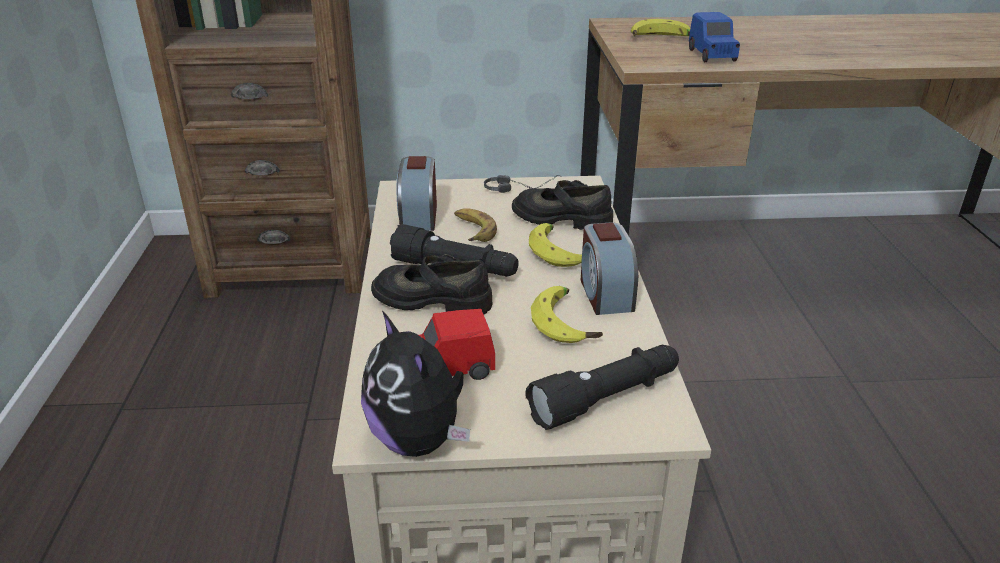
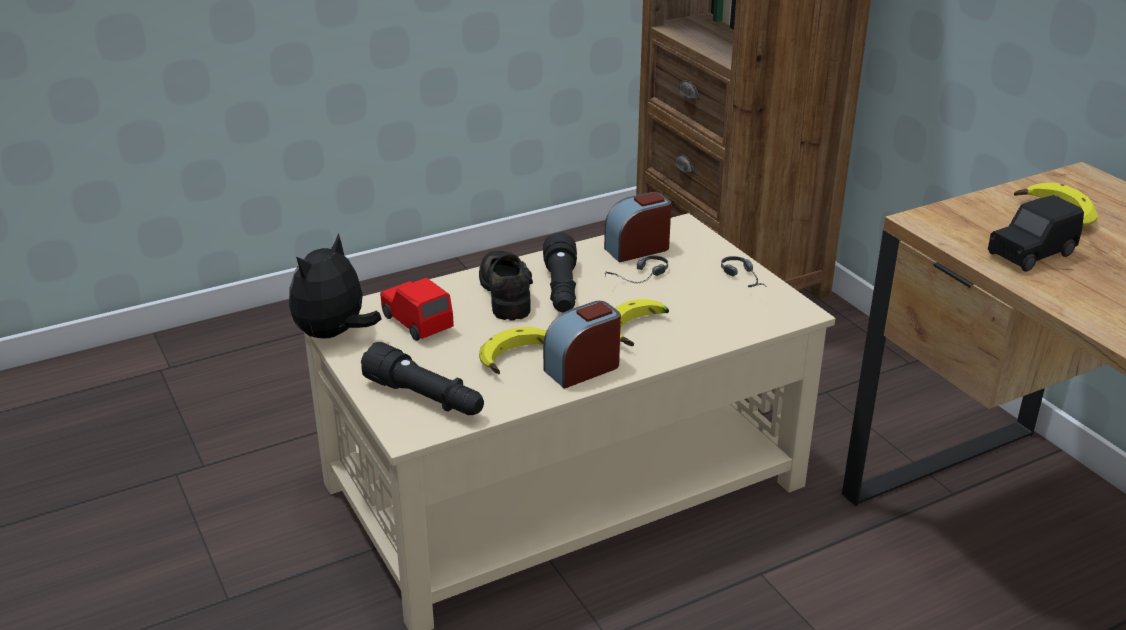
camera: 65 degrees right, 0 degrees up
banana [454,208,497,242] -> headphones [605,255,668,283]
black shoe [512,180,613,230] -> none
blue toy car [689,12,740,62] -> black toy car [988,195,1084,272]

